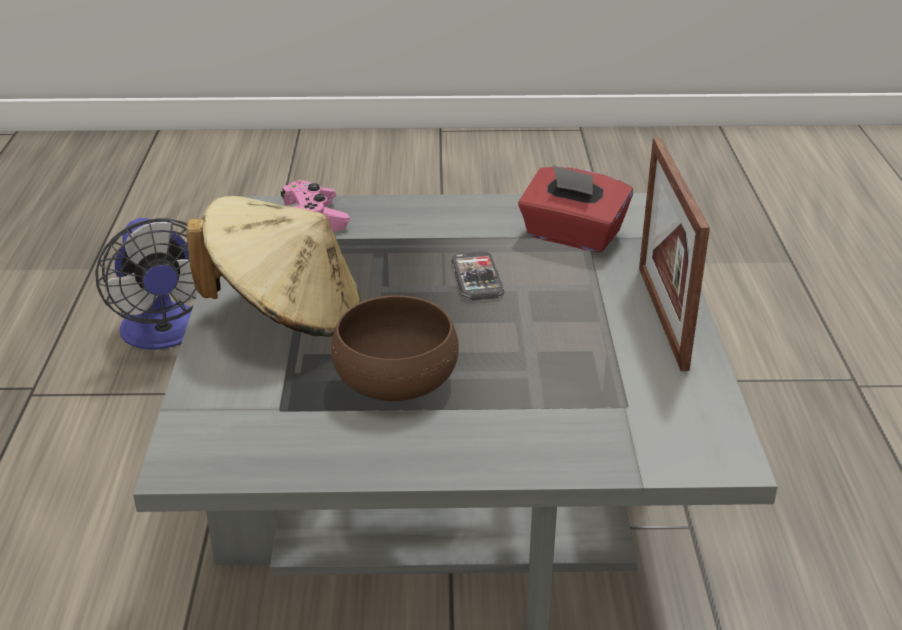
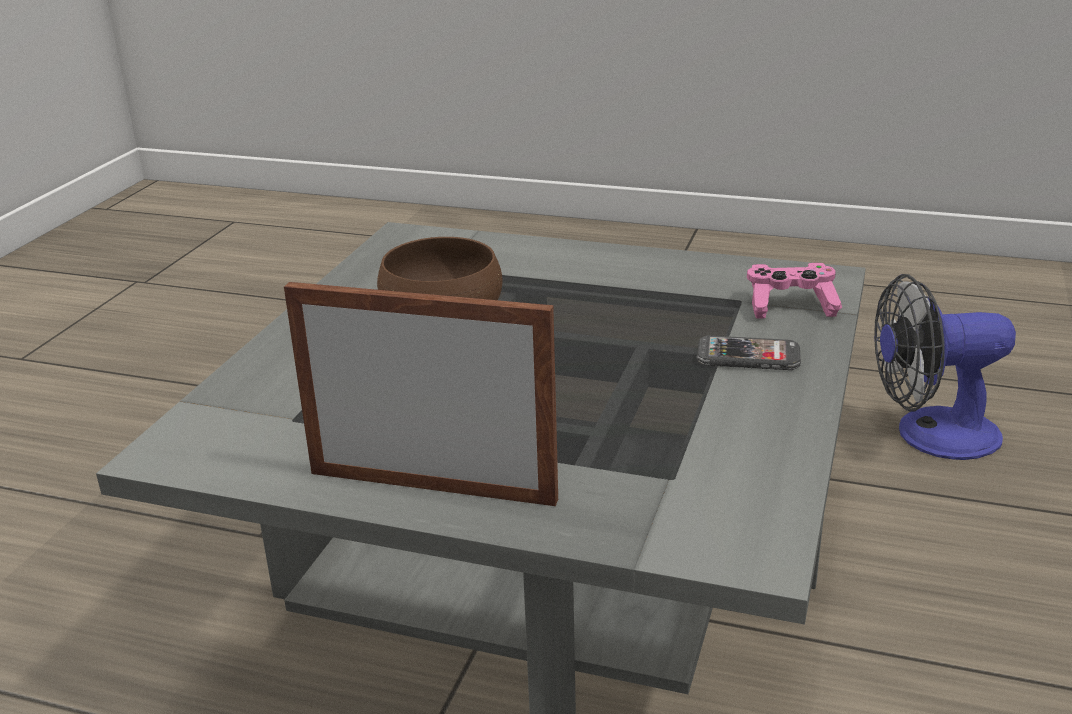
camera: 110 degrees right, 5 degrees down
beige hat [186,196,361,337] -> none
phone [451,251,504,300] -> phone moved to [697,336,801,370]
red tissue box [518,165,633,253] -> none

